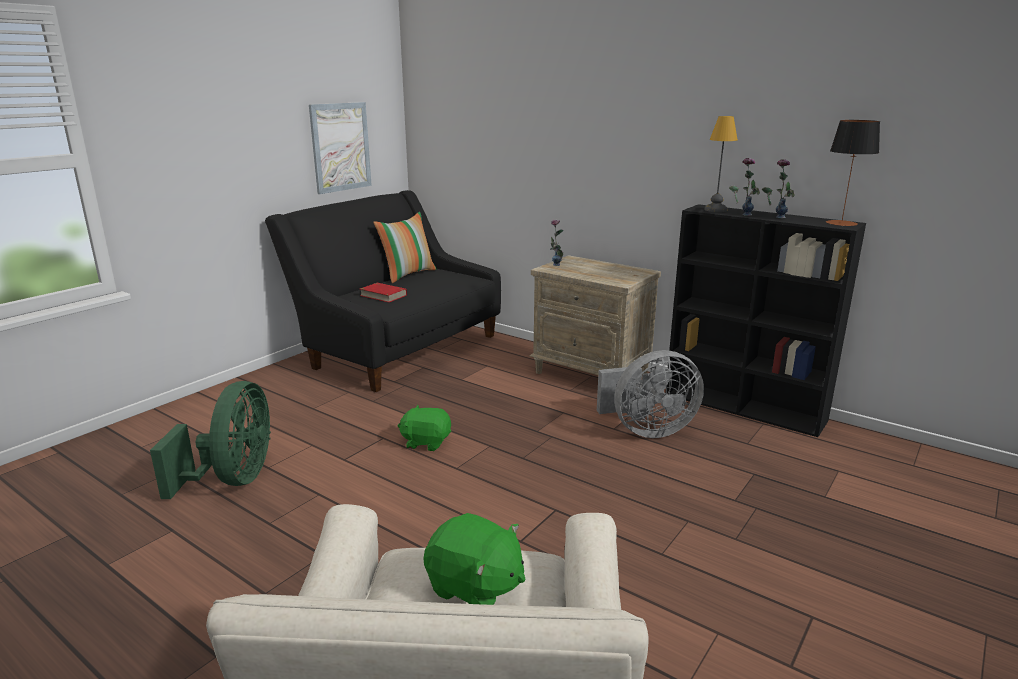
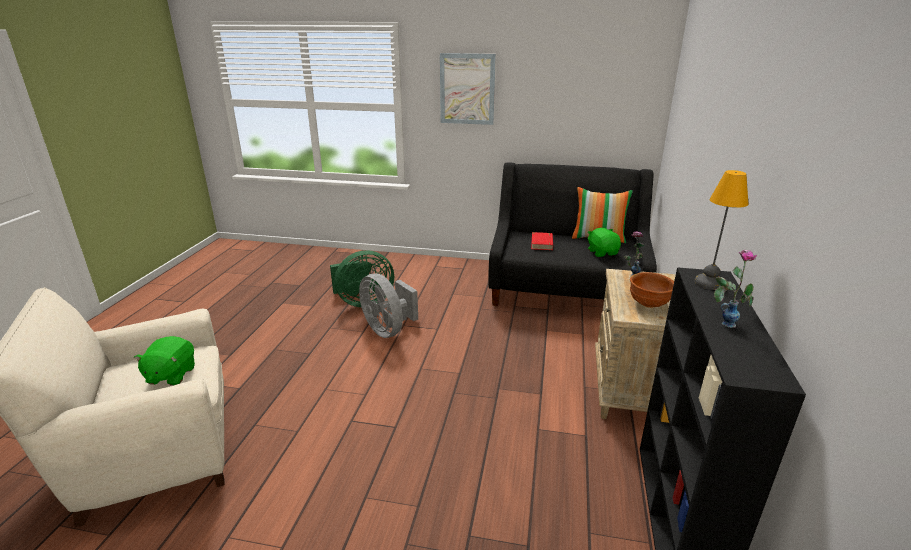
camera: 65 degrees right, 5 degrees up
picture [309,102,372,194] -> picture moved to [440,53,496,125]
green plush toy [398,405,451,451] -> green plush toy moved to [587,228,621,257]
grey fan [597,350,704,438] -> grey fan moved to [359,273,418,338]
vase [729,158,760,216] -> none
table lamp [826,120,880,226] -> none
none -> brown bowl [630,272,674,308]

